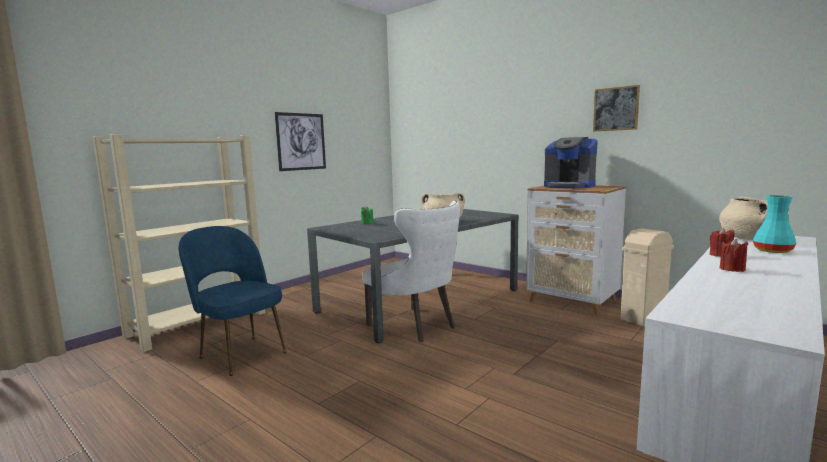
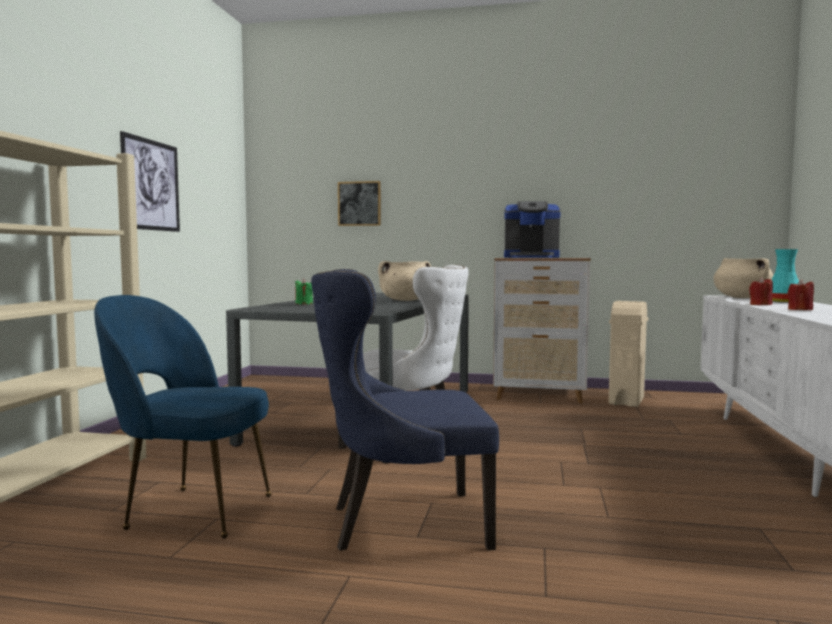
camera: 30 degrees left, 5 degrees down
picture [593,85,640,131] -> picture moved to [338,181,381,226]
none -> blue chair [311,269,499,551]

